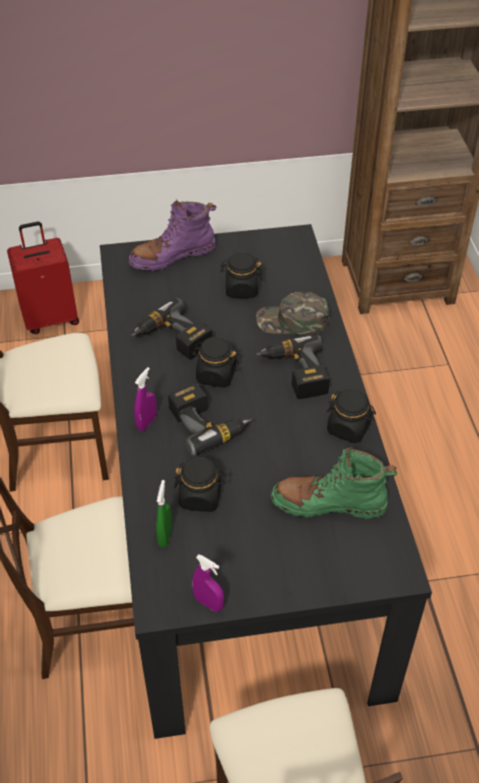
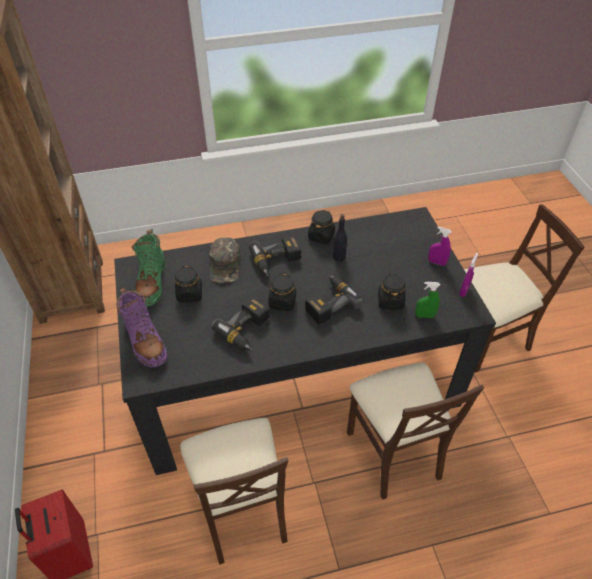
camera: 95 degrees left, 0 degrees up
purple spray bottle [134,367,157,431] -> purple spray bottle moved to [428,227,452,266]
green boot [271,447,397,518] -> green boot moved to [132,229,166,306]
none -> black bottle [333,214,347,262]

